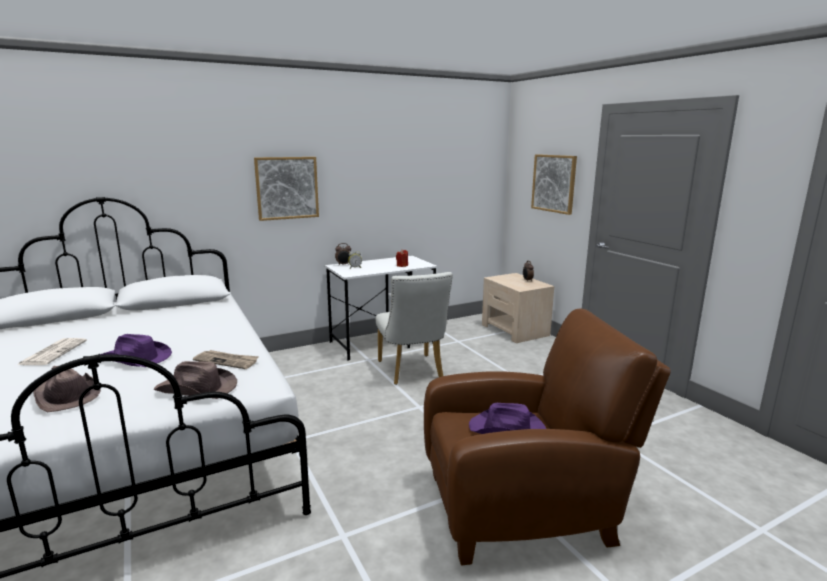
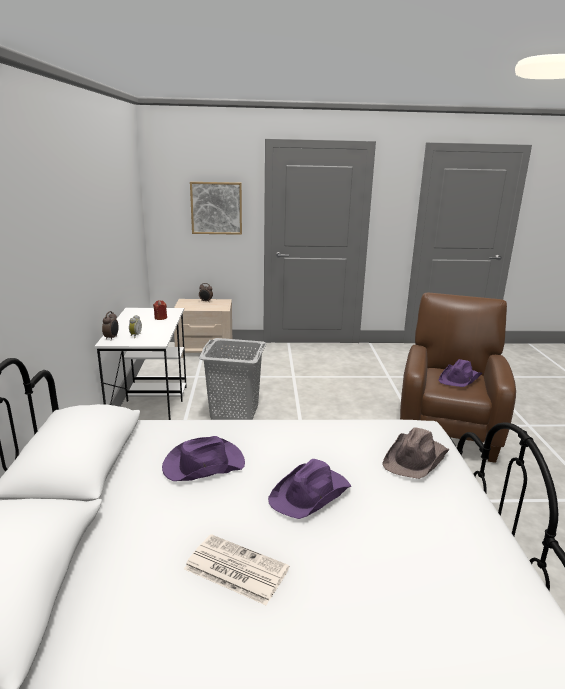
camera: 65 degrees left, 5 degrees up
brown hat [33,366,101,412] -> none
newspaper [193,350,259,369] -> none
picture [254,157,319,221] -> none
white chair [376,272,453,385] -> grey laundry basket [199,338,266,420]
none -> purple hat [162,436,245,481]

